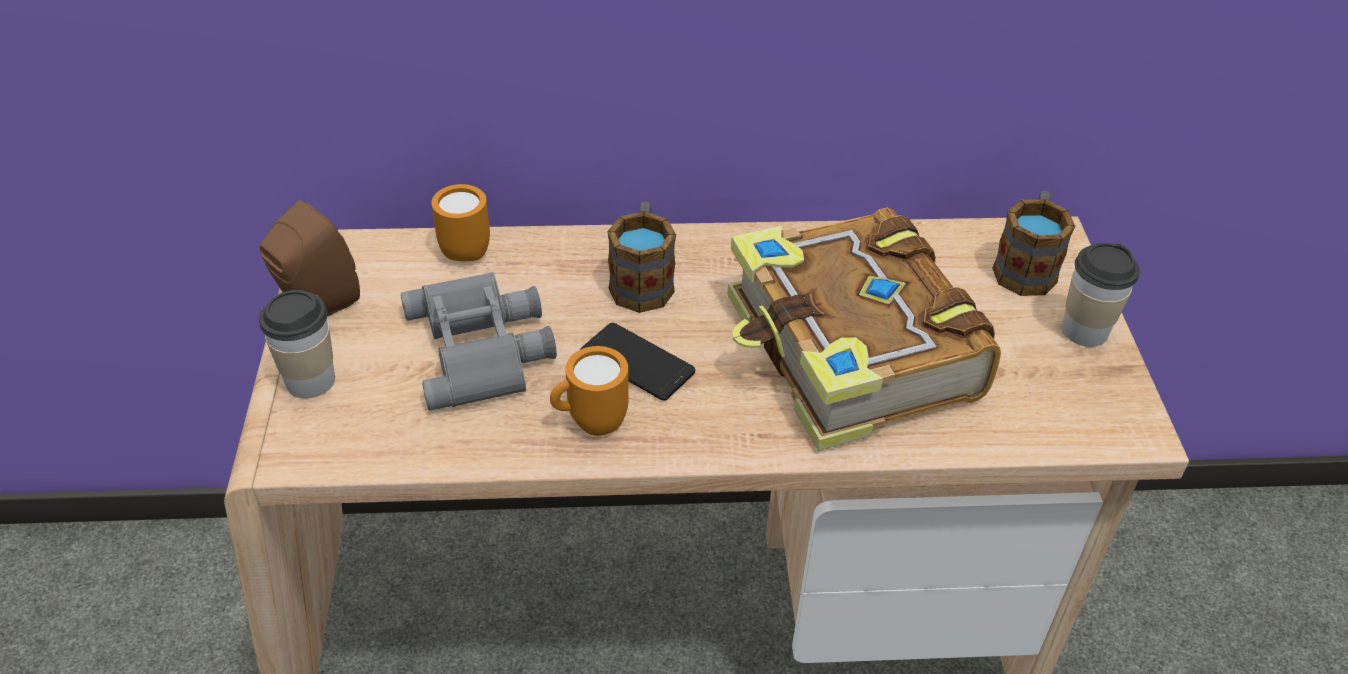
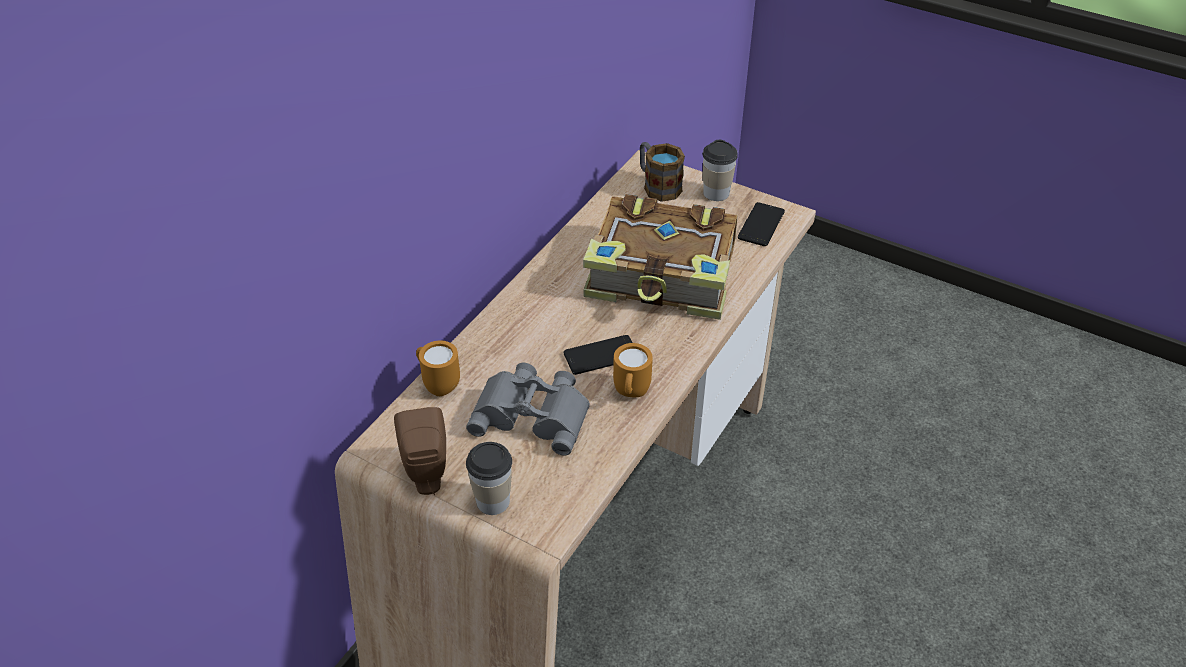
camera: 55 degrees left, 0 degrees up
mug [607,202,676,313] -> none
none -> phone [738,202,785,246]

